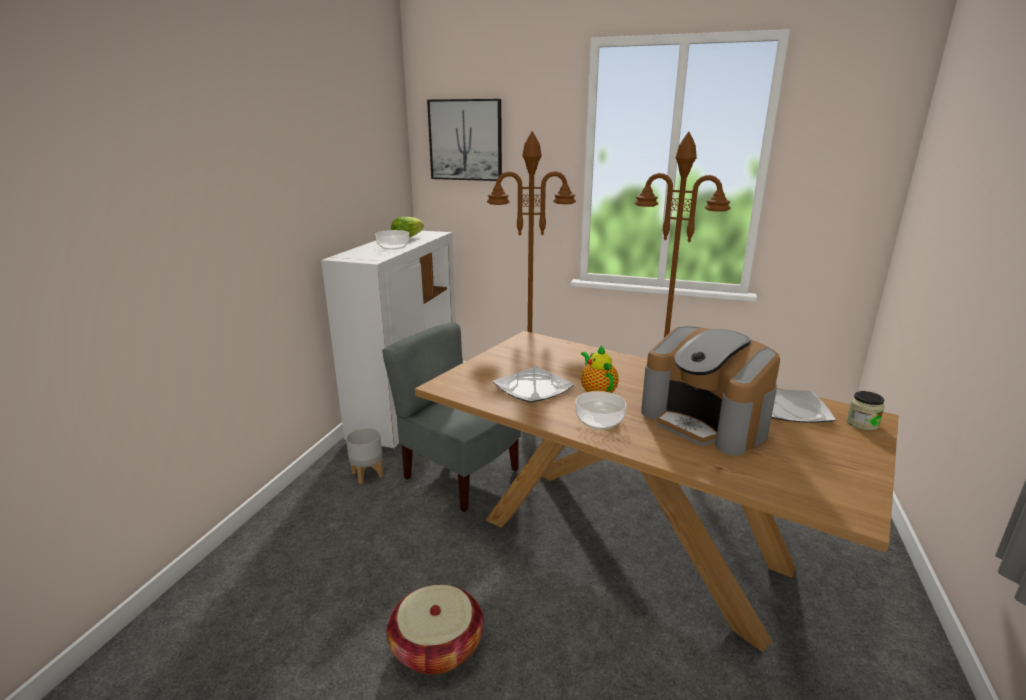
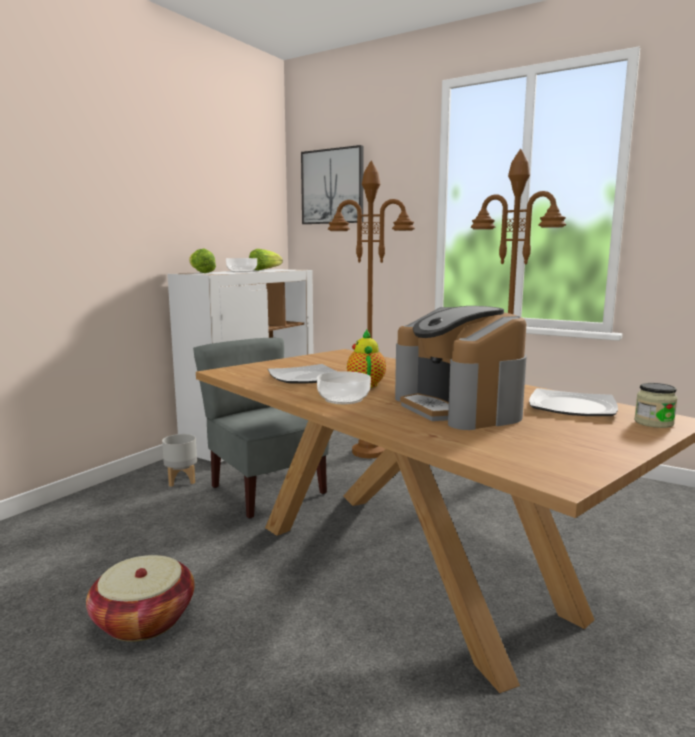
camera: 15 degrees right, 10 degrees down
none -> lettuce [189,249,216,273]

